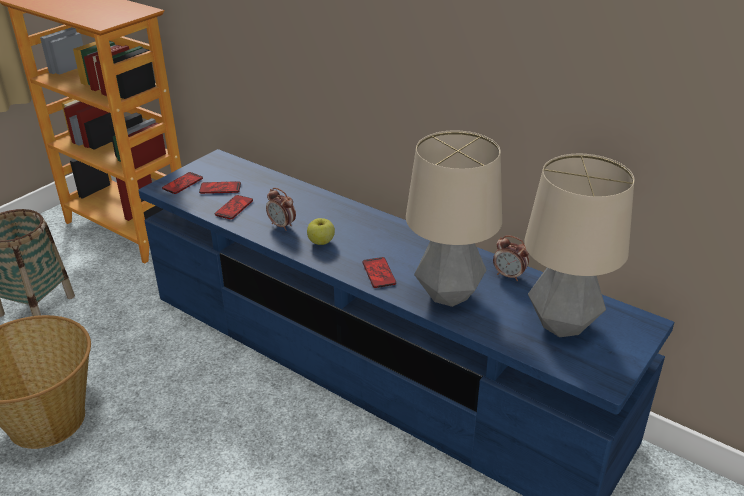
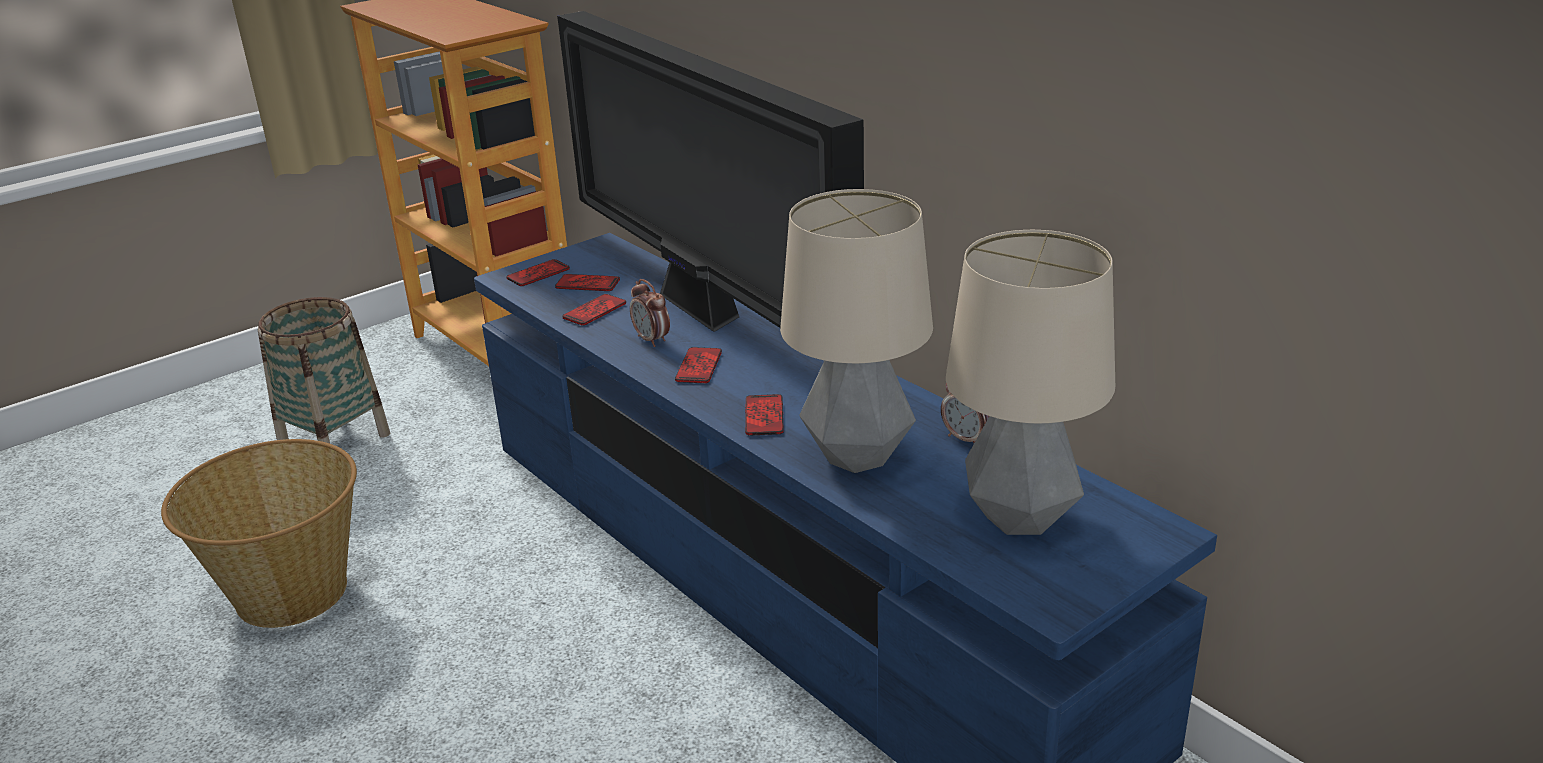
camera: 15 degrees right, 5 degrees down
apple [307,218,335,245] -> phone [675,347,722,383]
none -> television [557,11,864,332]

